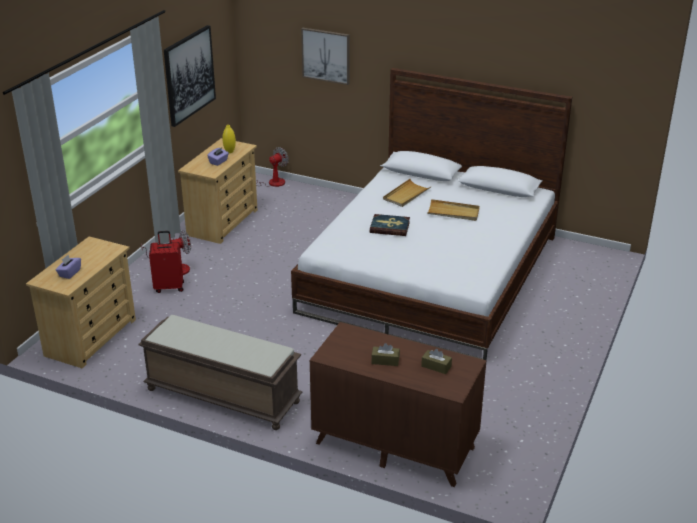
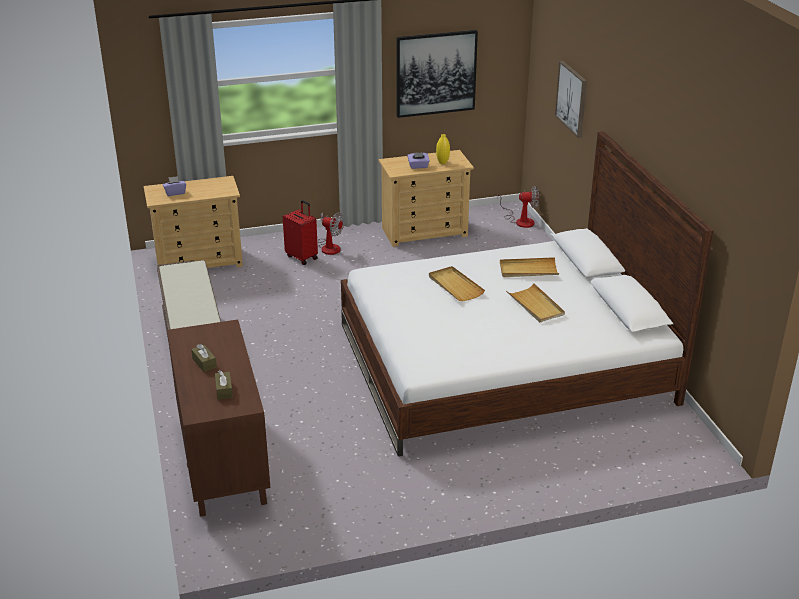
camera: 50 degrees right, 0 degrees up
book [370,214,410,236] -> beige tray [429,266,485,301]

